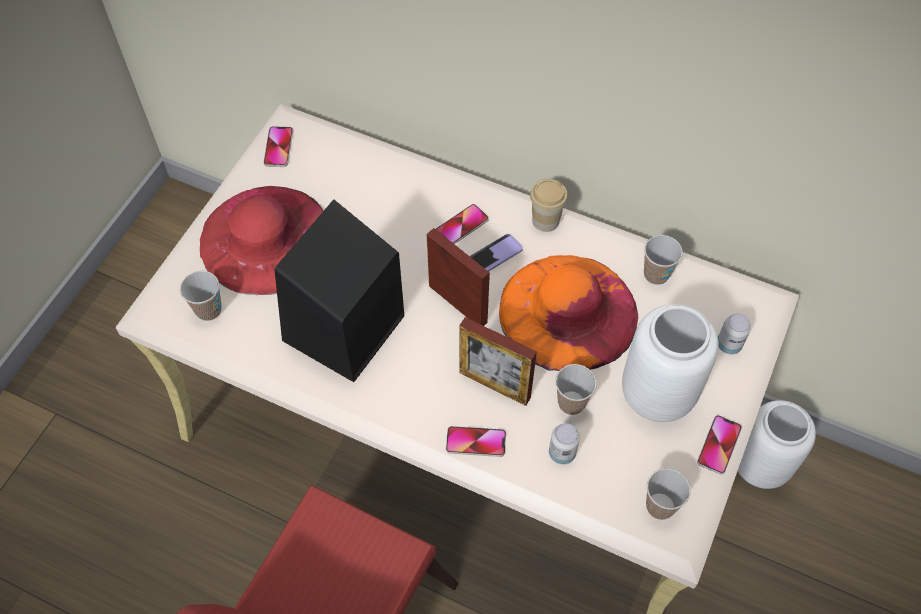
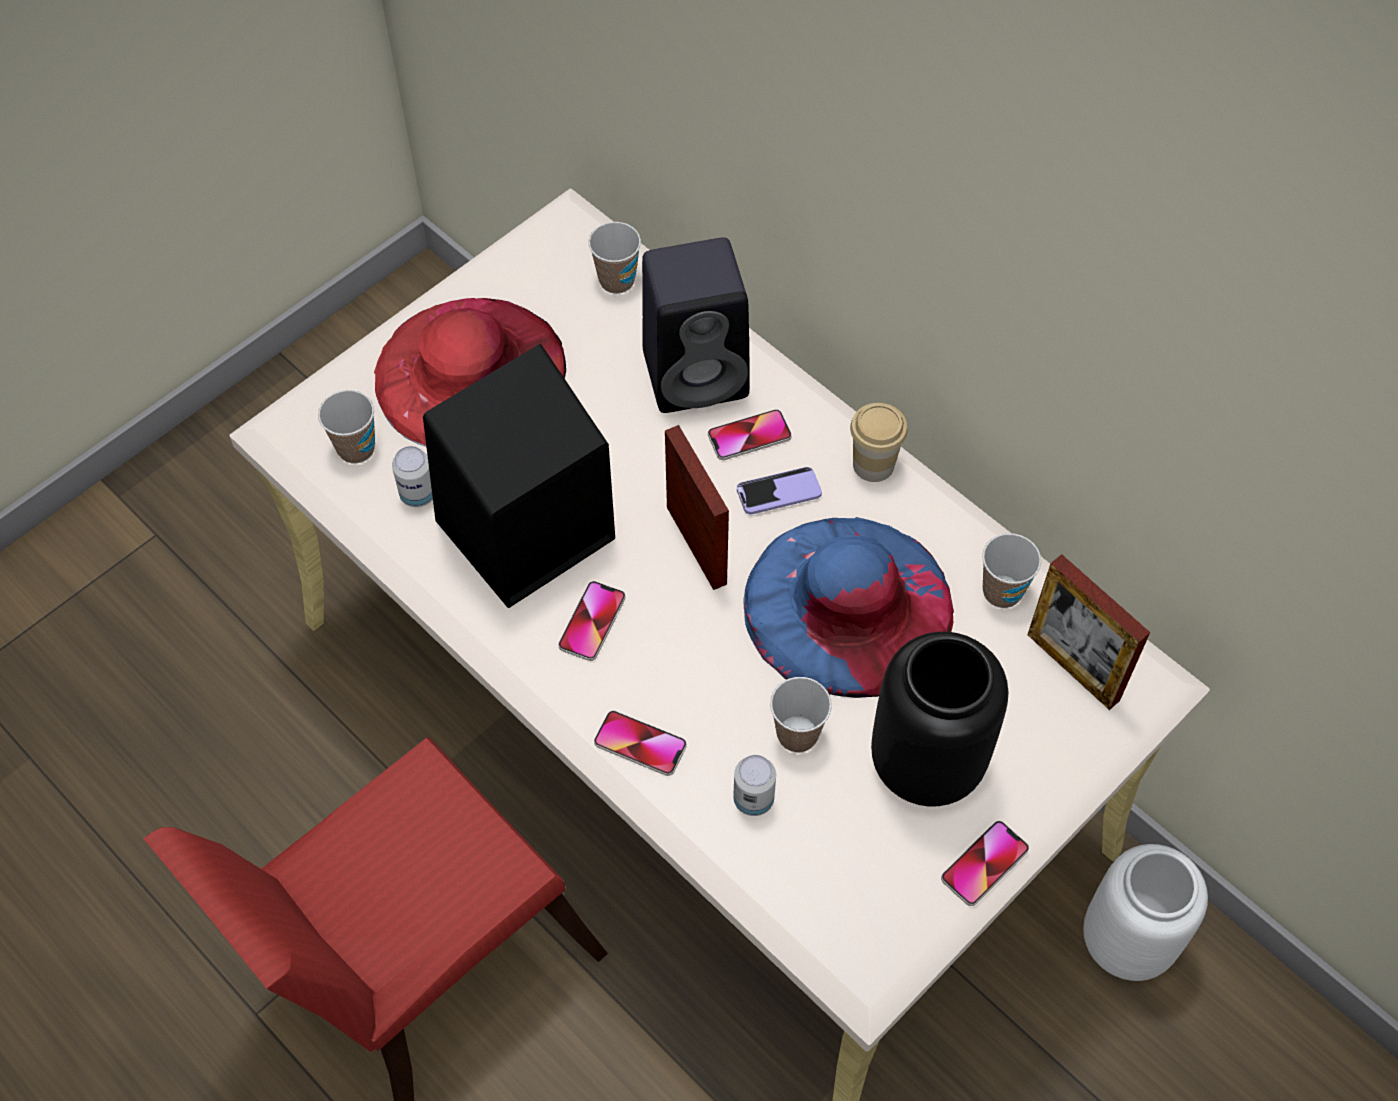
camera: 20 degrees right, 0 degrees up
phone [263,126,293,167] -> phone moved to [558,581,626,661]
picture frame [459,317,537,406] -> picture frame moved to [1027,554,1150,710]
orange hat [499,255,638,371] -> blue hat [743,517,954,698]
white vase [622,304,719,422] -> black vase [871,632,1009,806]
cup [646,468,691,520] -> cup moved to [588,222,641,294]
can [718,313,751,354] -> can moved to [392,446,433,507]
none -> black speaker [642,238,749,413]

